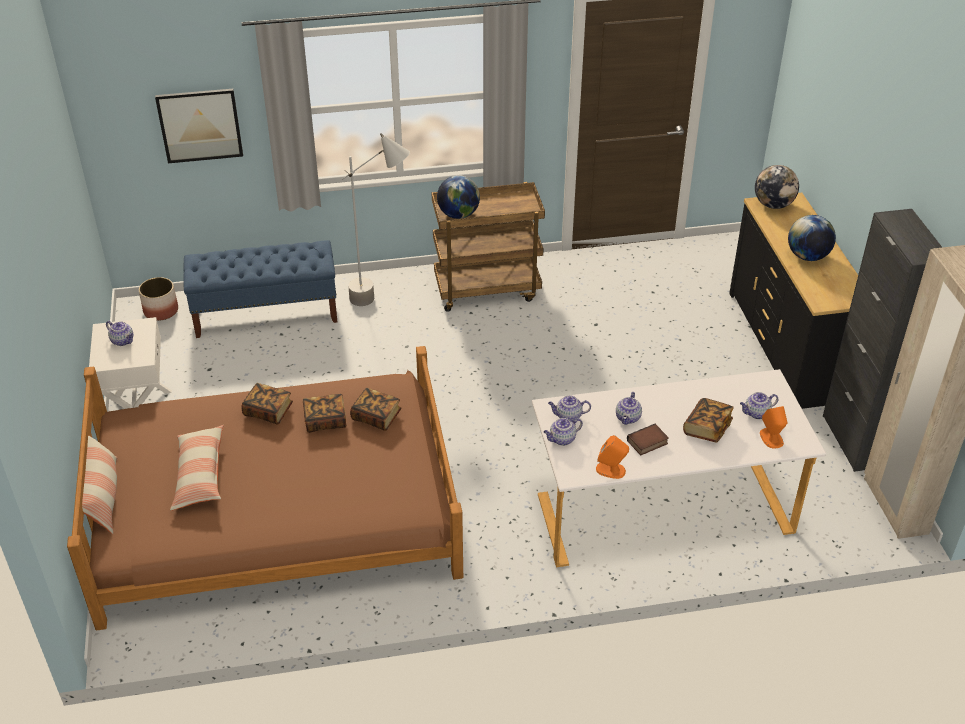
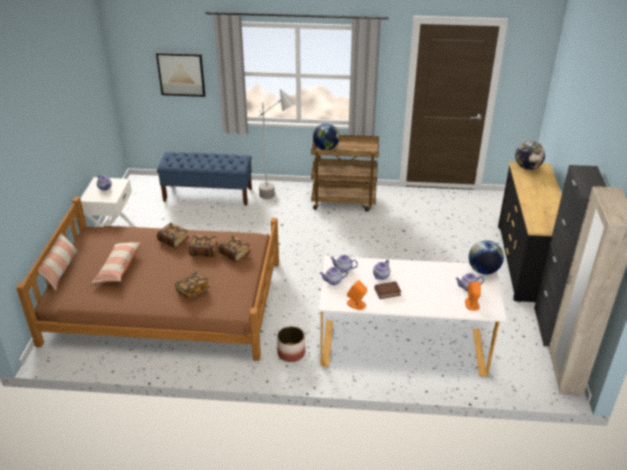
camera: 15 degrees right, 5 degrees down
planter [139,277,178,321] -> planter moved to [277,326,305,362]
book [683,398,734,443] -> book moved to [175,272,210,298]
globe [788,215,836,261] -> globe moved to [469,240,504,274]

